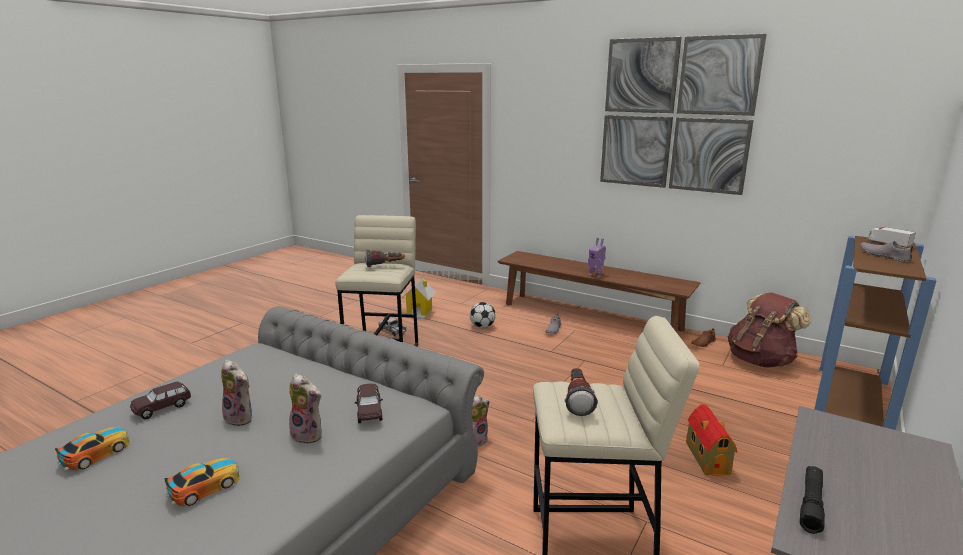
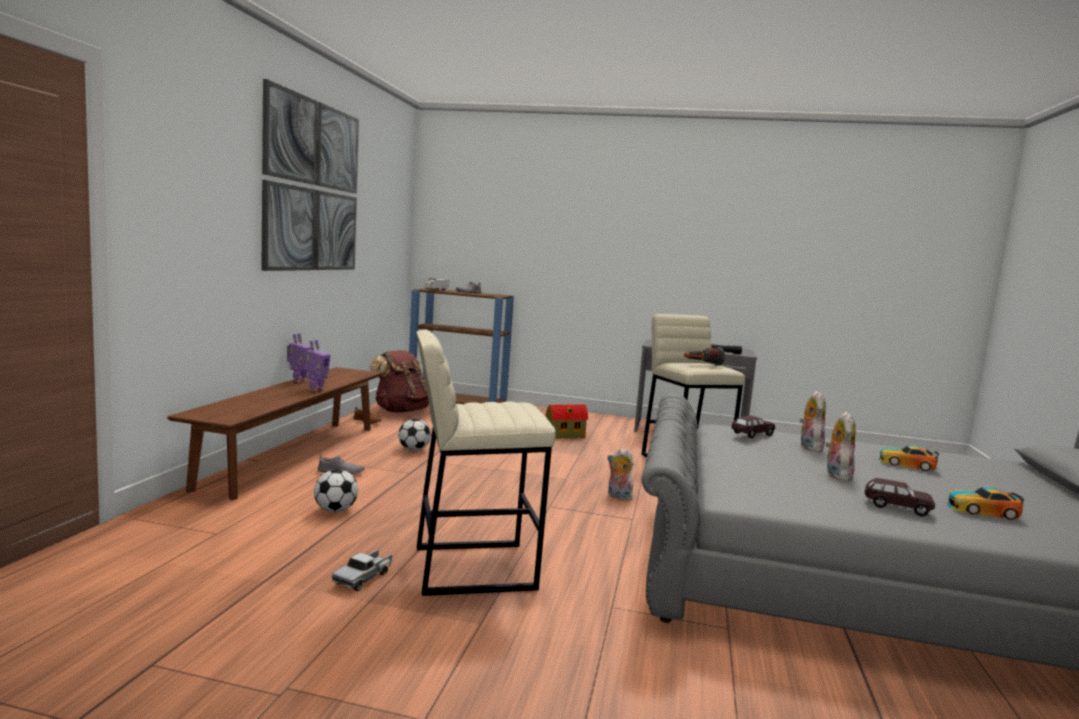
camera: 110 degrees left, 10 degrees down
flashlight [365,249,405,267] -> none
toy house [402,278,436,319] -> none
none -> toy robot [287,333,311,383]
none -> football [398,419,431,451]

